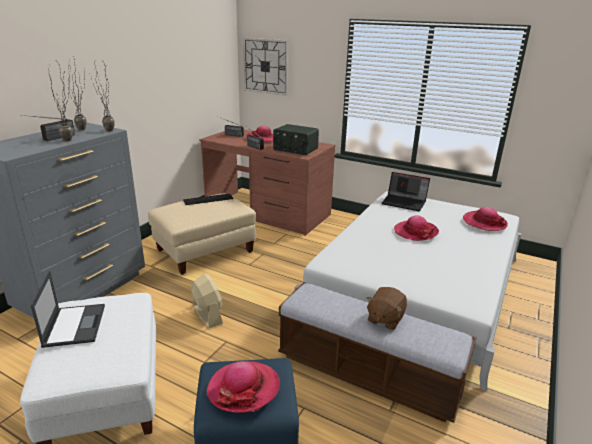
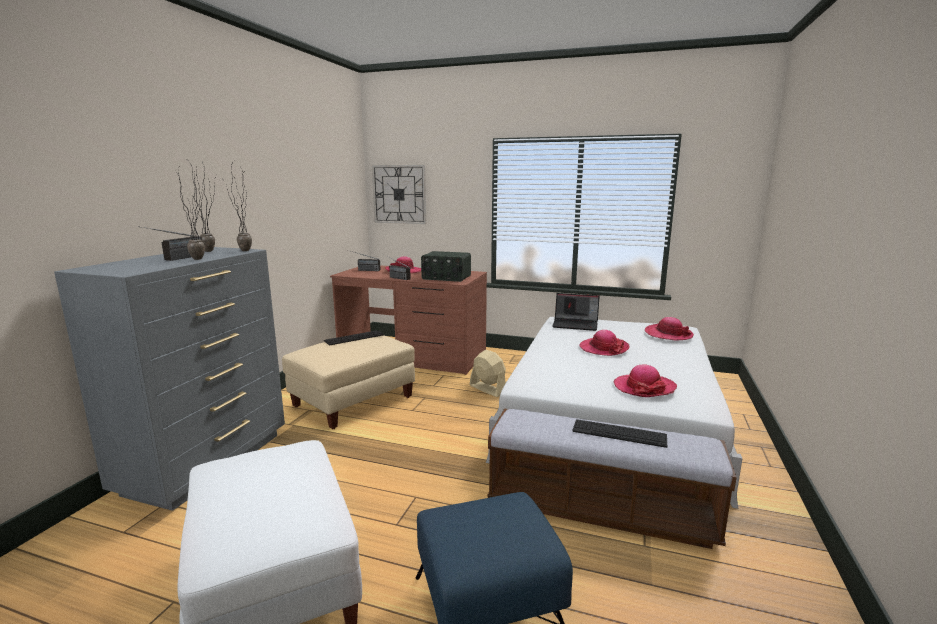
camera: 10 degrees left, 10 degrees down
laptop [31,271,105,348] -> none
beige fan [191,274,223,328] -> beige fan moved to [470,350,506,397]
hat [206,361,280,413] -> hat moved to [614,365,677,397]
brown plush toy [366,287,407,330] -> keyboard [572,419,667,448]

